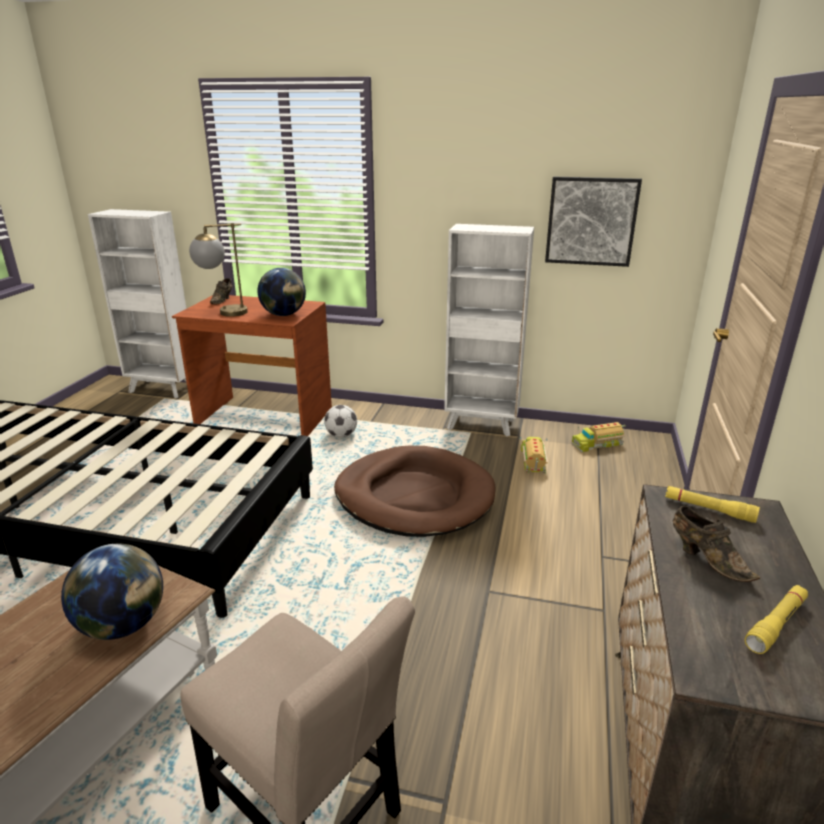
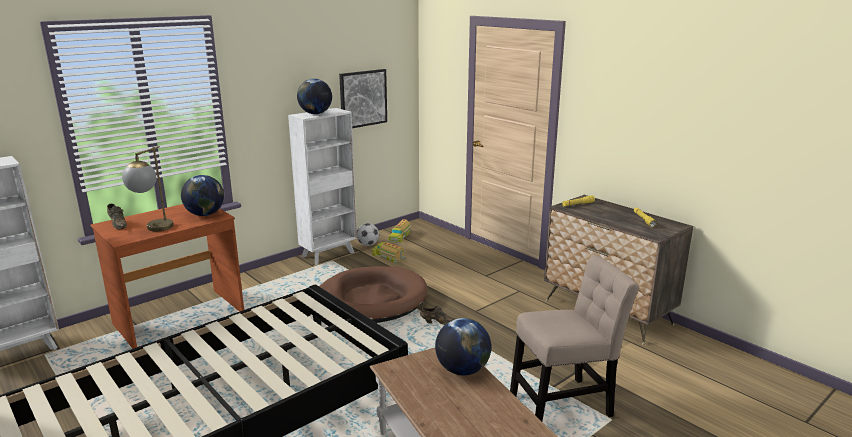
camera: 55 degrees left, 5 degrees down
football [324,405,357,438] -> football moved to [357,223,379,246]
brown shoe [673,506,760,582] -> brown shoe moved to [420,306,457,325]
none -> globe [297,79,332,114]

